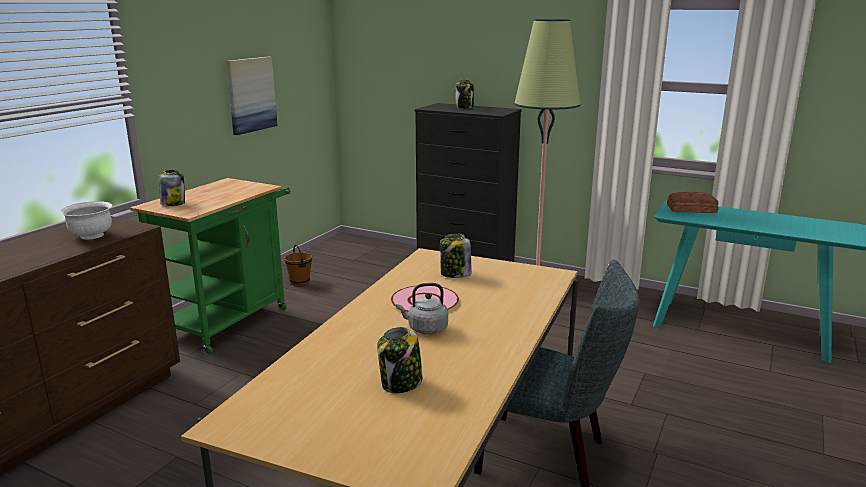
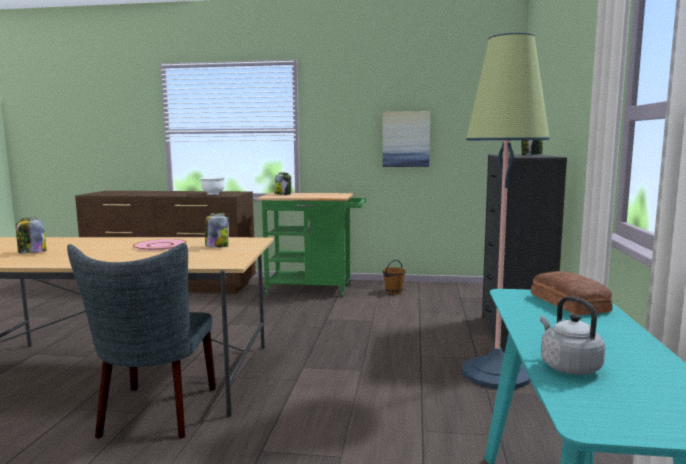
camera: 70 degrees right, 10 degrees down
grey kettle [397,283,448,334] -> grey kettle moved to [540,296,605,375]

